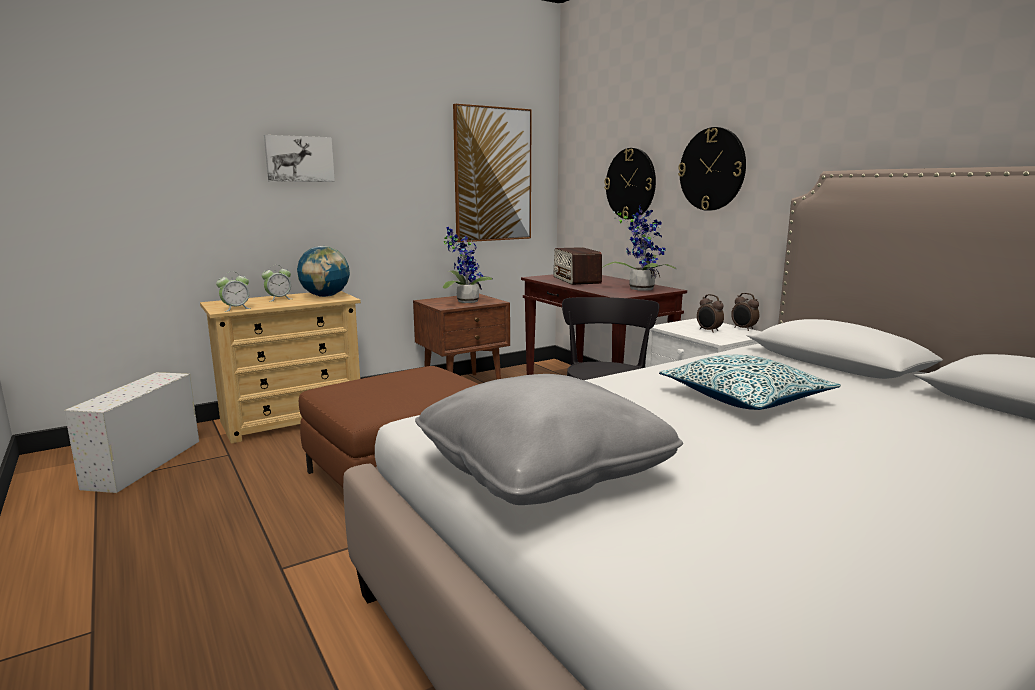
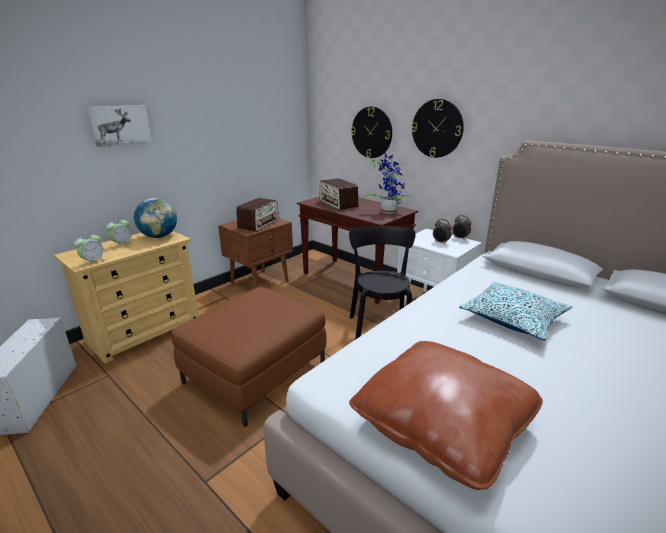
camera: 15 degrees left, 10 degrees up
grey pillow [415,374,683,505] -> brown pillow [349,341,543,490]
potted plant [443,227,492,303] -> radio [237,198,279,231]
picture [453,104,532,242] -> none

